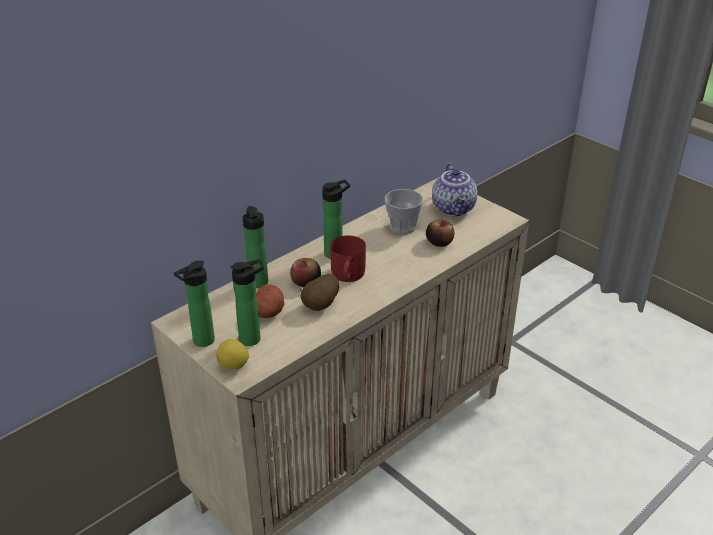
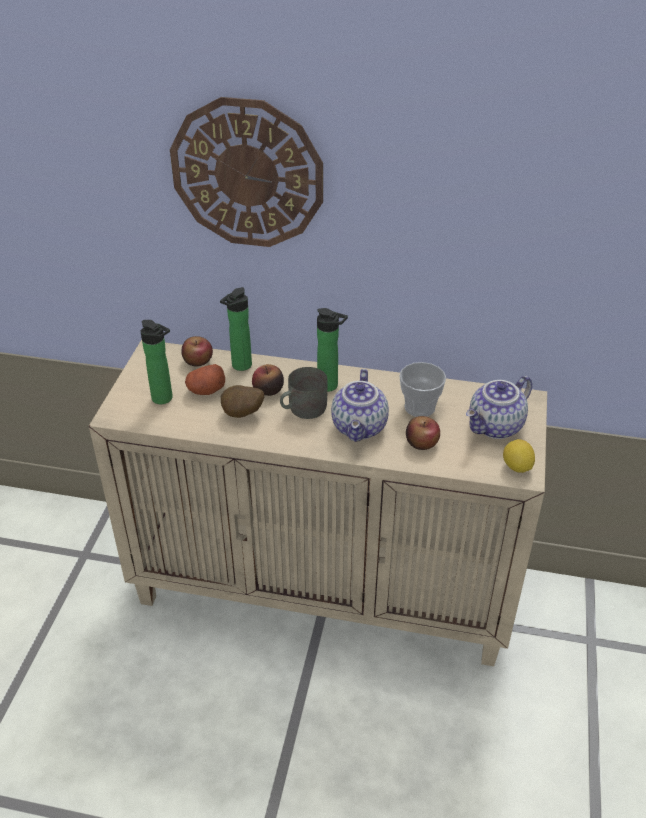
camera: 55 degrees right, 5 degrees up
bottle [174,260,215,347] -> none
lemon [216,339,249,370] -> lemon moved to [503,439,535,473]
red mug [330,235,366,282] -> grey mug [280,367,327,419]
none -> wall clock [170,97,323,247]
none -> apple [181,336,213,366]
none -> teapot [331,369,389,442]

